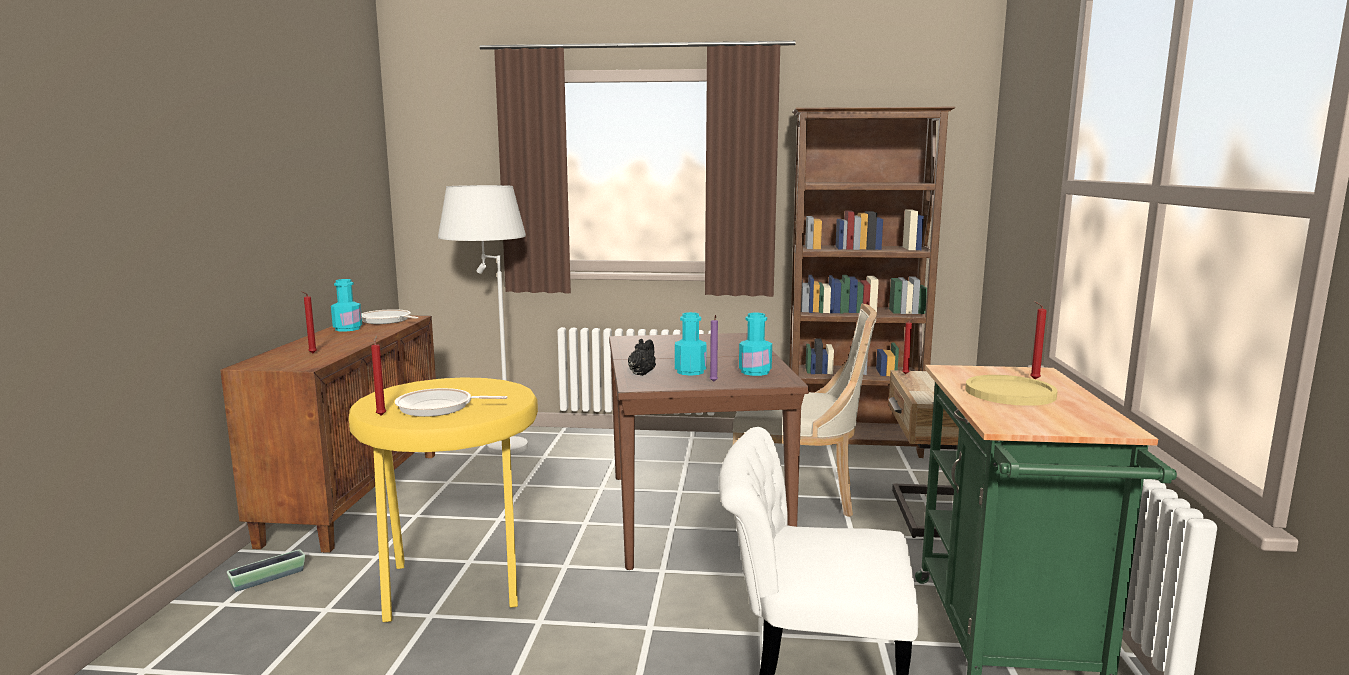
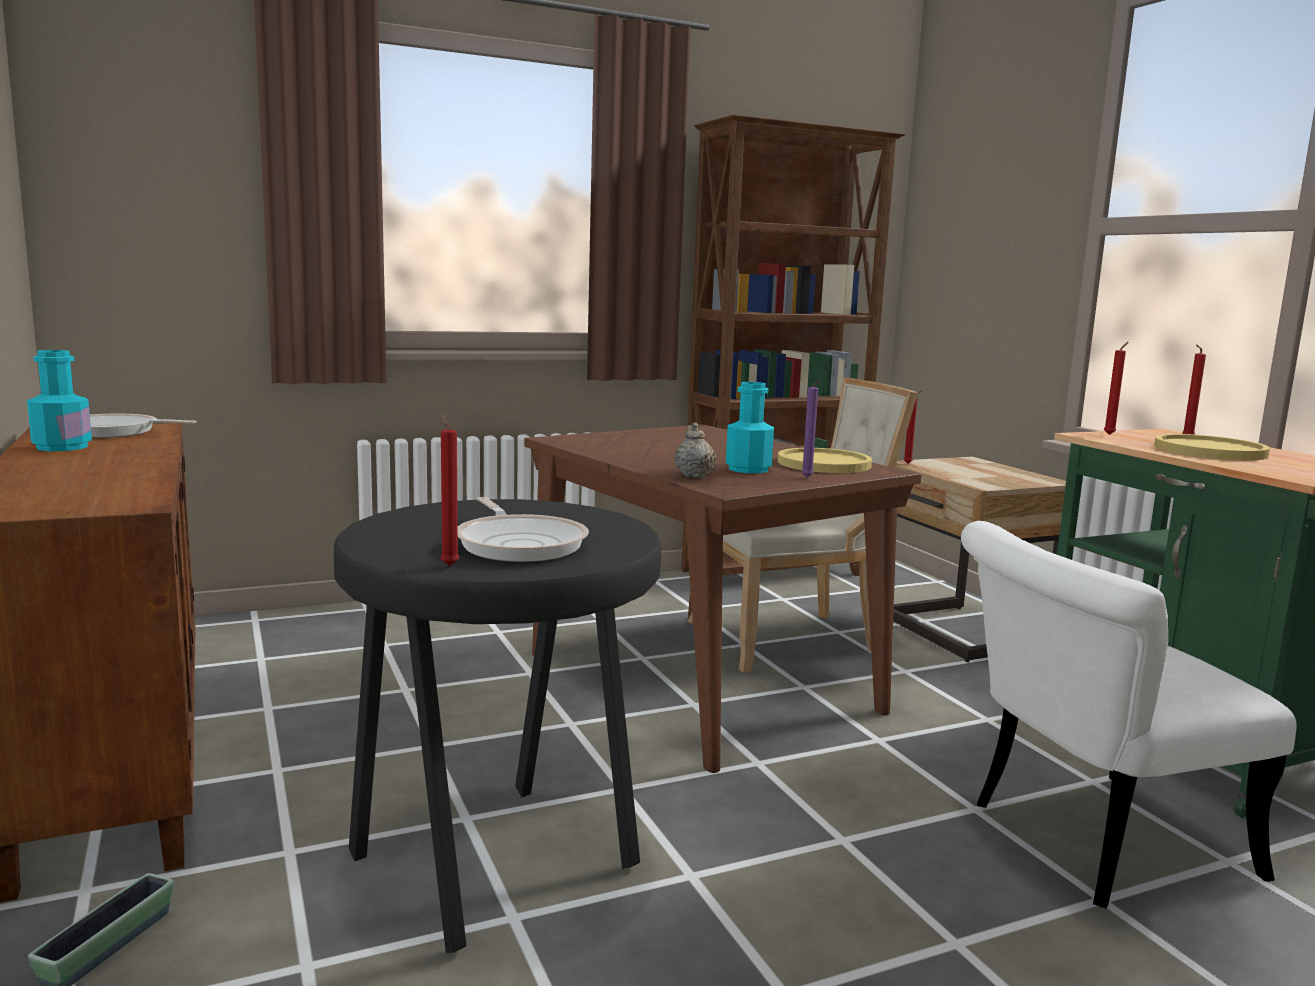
camera: 30 degrees left, 0 degrees up
red candle [303,292,317,353] -> red candle moved to [1104,342,1128,435]
yellow stool [349,377,538,622] -> black stool [334,499,661,953]
frying pan [395,388,508,417] -> frying pan turned 90 degrees counterclockwise [458,497,589,562]
white floor lamp [438,185,528,455] -> none
black teapot [628,339,656,376] -> beige teapot [674,422,717,478]
turquoise bottle [739,313,772,376] -> yellow plate [778,448,872,473]

